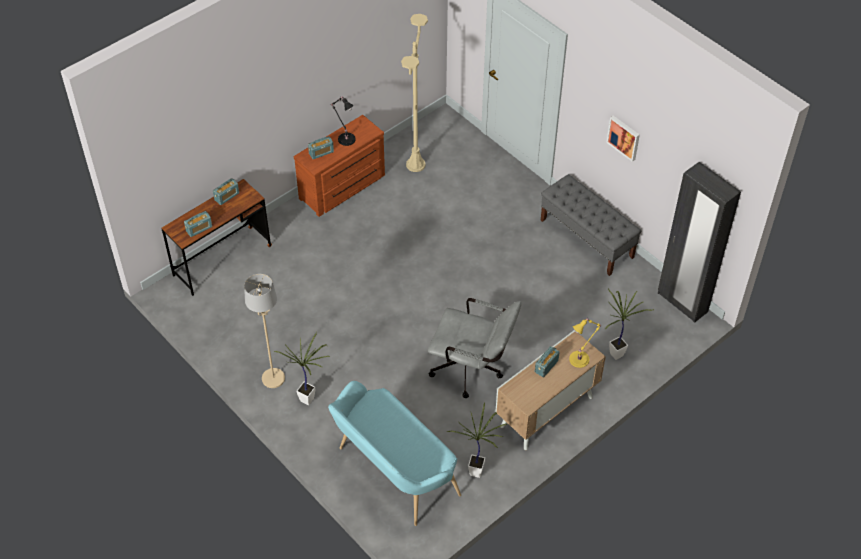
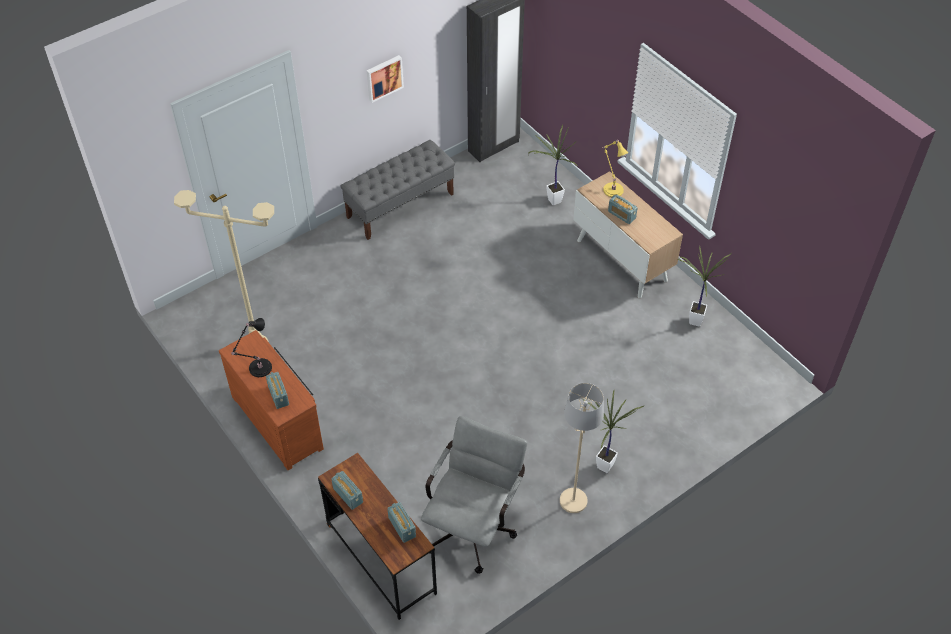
camera: 85 degrees left, 0 degrees up
turquoise bench [328,381,461,526] -> none
grey office chair [428,298,521,398] -> grey office chair moved to [421,416,527,574]

